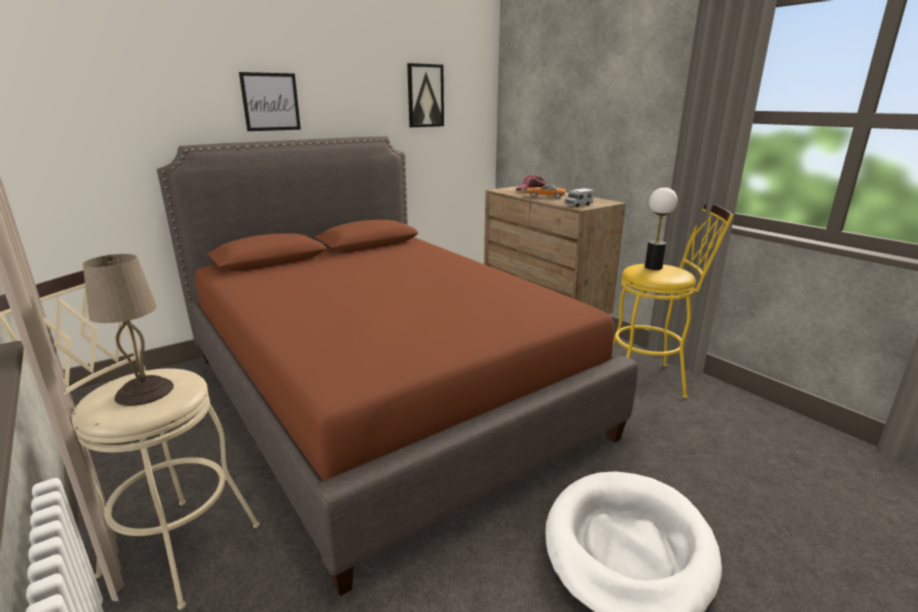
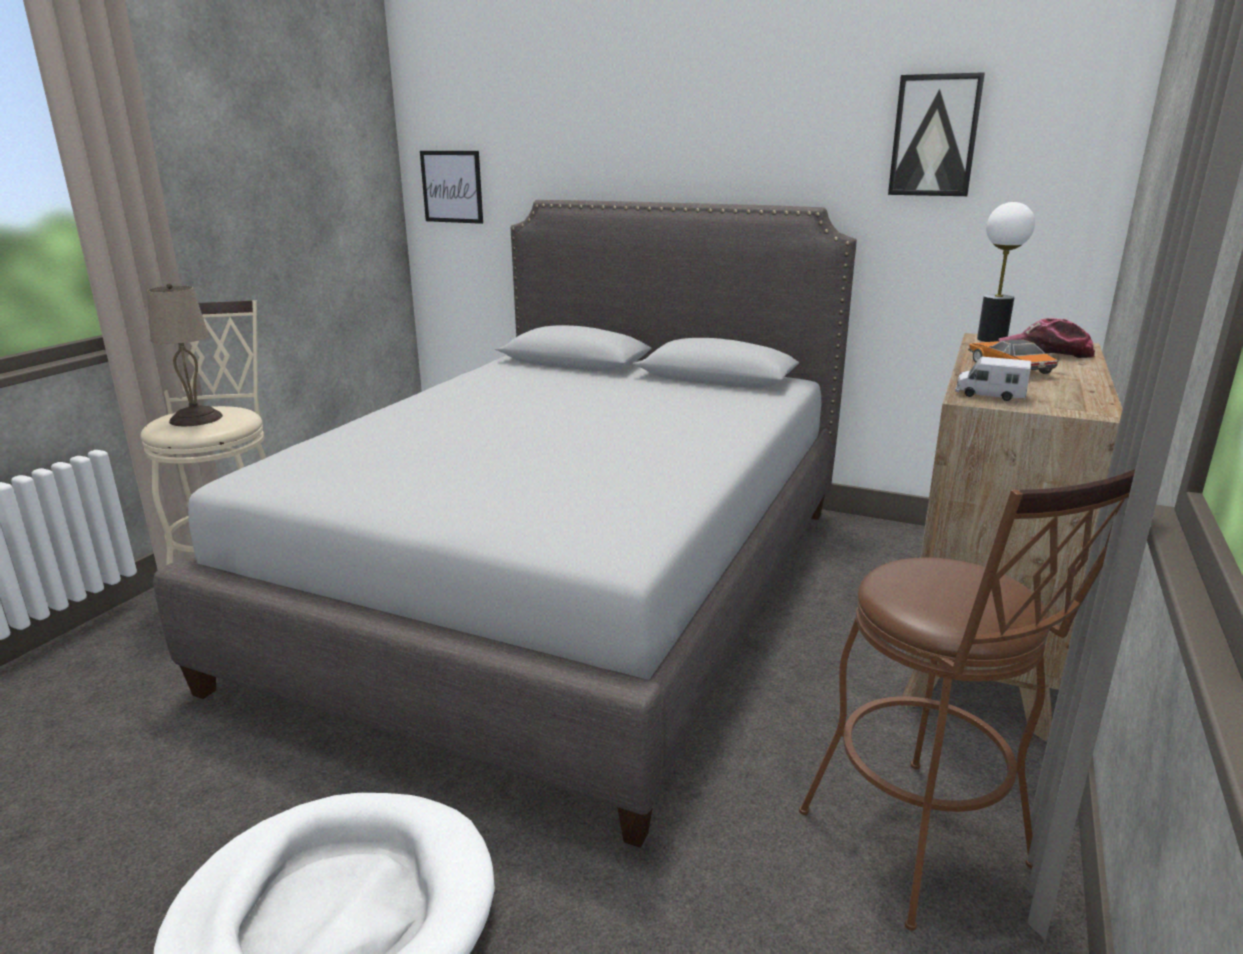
camera: 60 degrees right, 0 degrees up
brown bed [157,136,638,596] -> grey bed [153,200,857,848]
picture [239,72,301,131] -> picture moved to [420,151,483,224]
yellow stool [613,204,734,398] -> brown stool [799,469,1135,931]
table lamp [645,187,678,270] -> table lamp moved to [977,202,1035,342]

